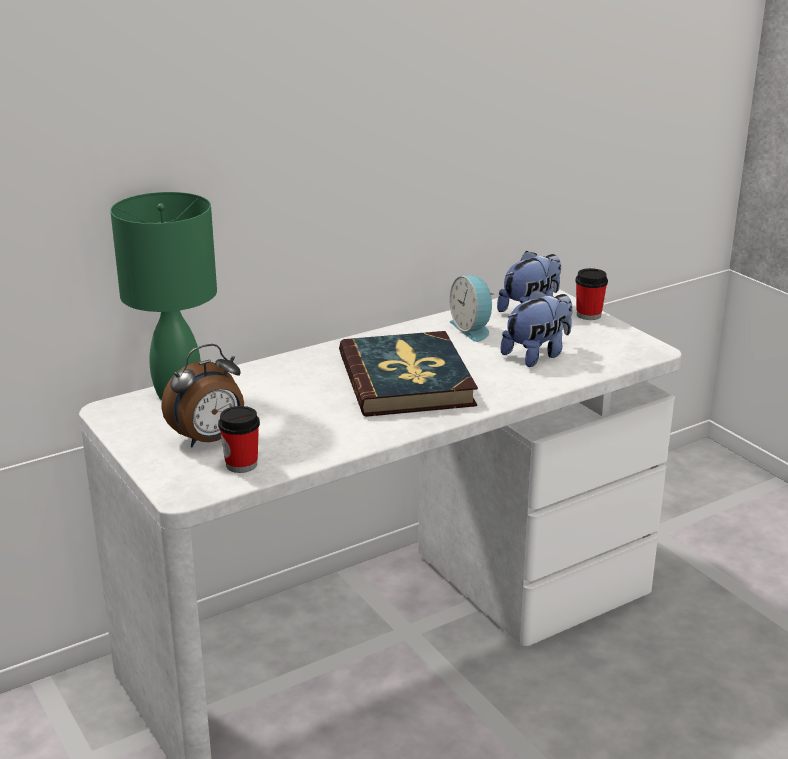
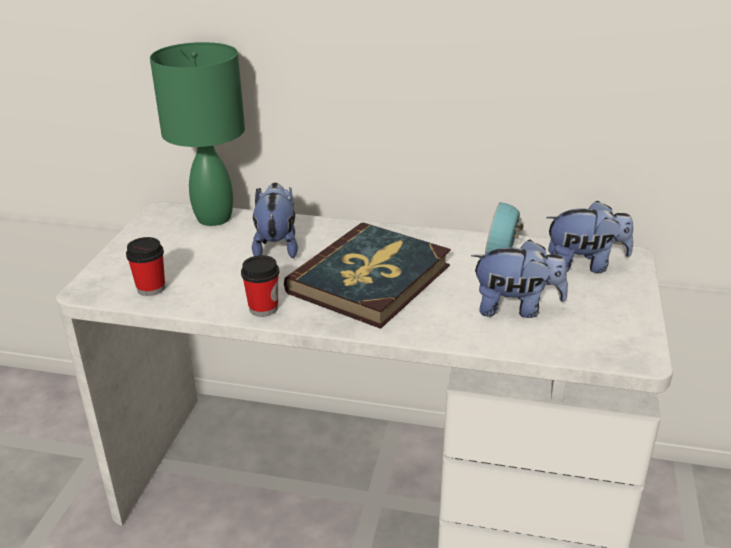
camera: 45 degrees right, 5 degrees up
alarm clock [161,344,244,447] -> none
cup [575,268,608,320] -> cup moved to [241,255,279,317]
none -> plush toy [252,183,298,258]

